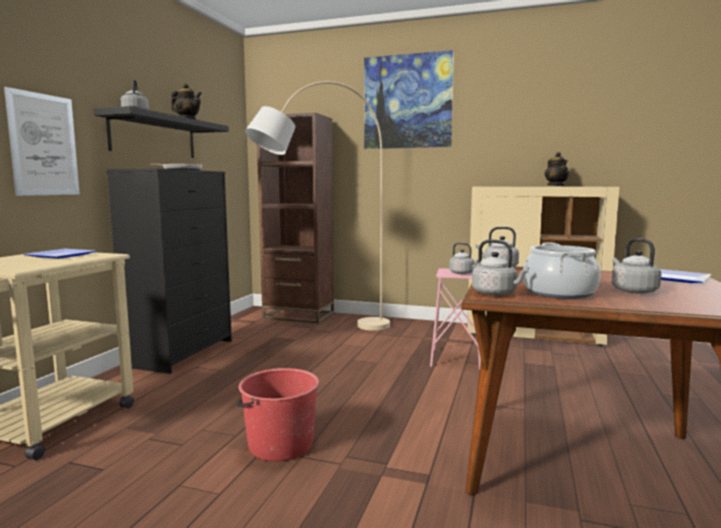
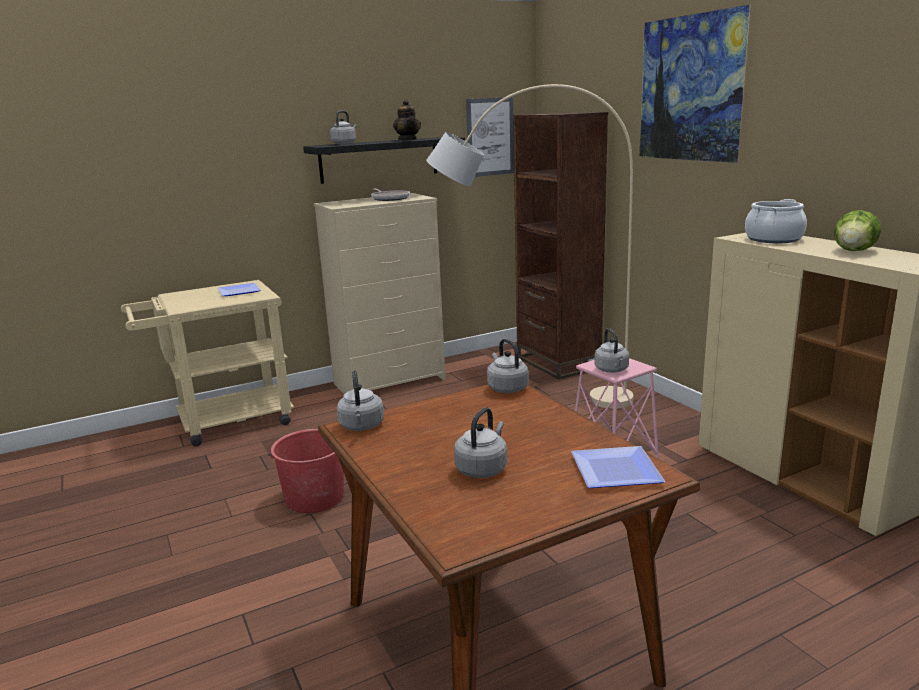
camera: 45 degrees right, 10 degrees up
picture [4,87,80,196] -> picture moved to [466,97,514,177]
black dresser [106,169,232,374] -> beige dresser [314,193,446,394]
cooking pot [523,243,600,299] -> cooking pot moved to [745,199,807,243]
teapot [545,152,570,186] -> lettuce [834,210,881,251]

